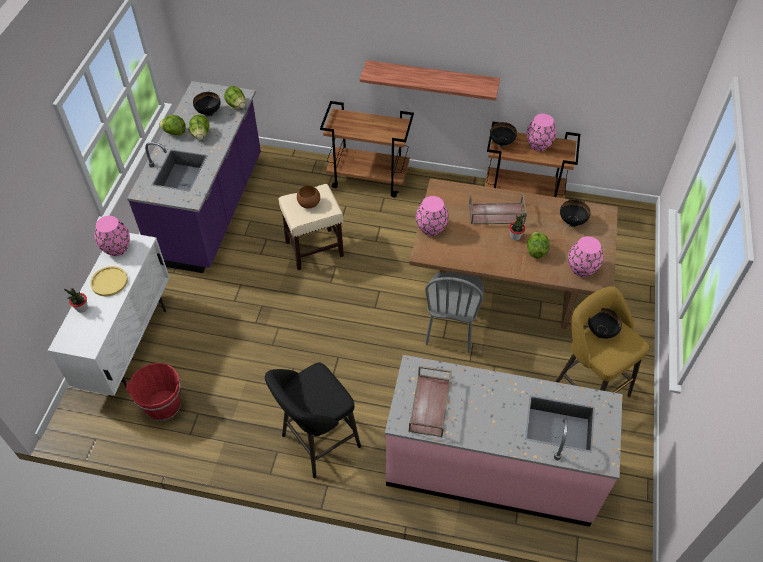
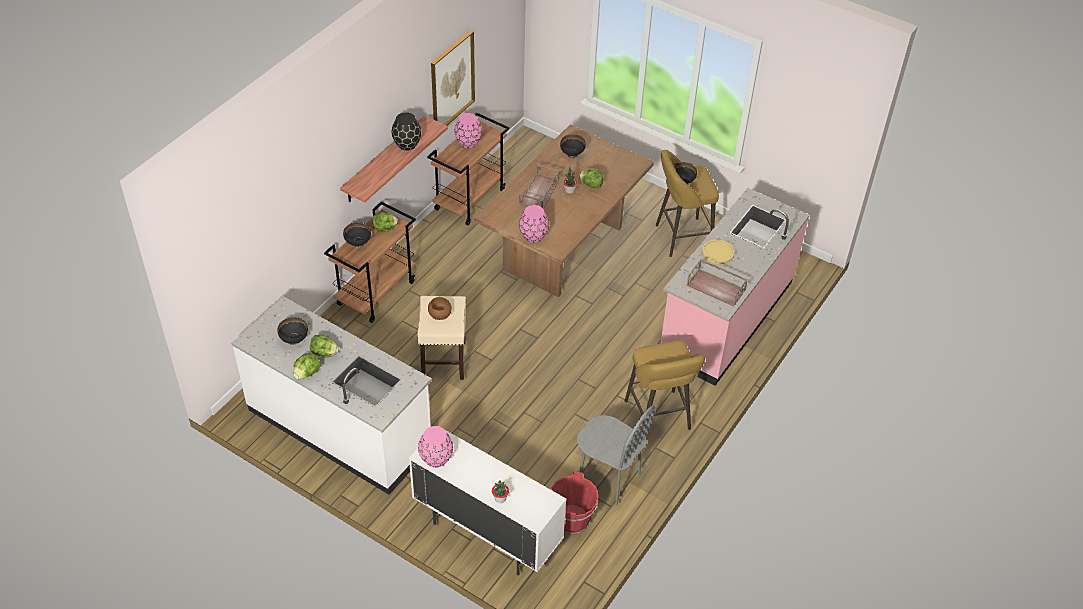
camera: 70 degrees left, 5 degrees down
yellow plate [90,266,128,296] -> yellow plate moved to [702,239,734,264]
purple counter [127,81,261,273] -> white counter [231,296,432,495]
lettuce [224,86,245,109] -> lettuce moved to [372,212,398,232]
black stool [265,363,361,478] -> yellow stool [625,340,705,430]
grey chair [425,271,484,353] -> grey chair moved to [577,405,656,505]
black bowl [490,122,517,147] -> black bowl moved to [343,222,371,248]
pink vase [568,236,603,277] -> none
none -> black vase [392,112,421,151]
none -> picture [431,30,475,126]

